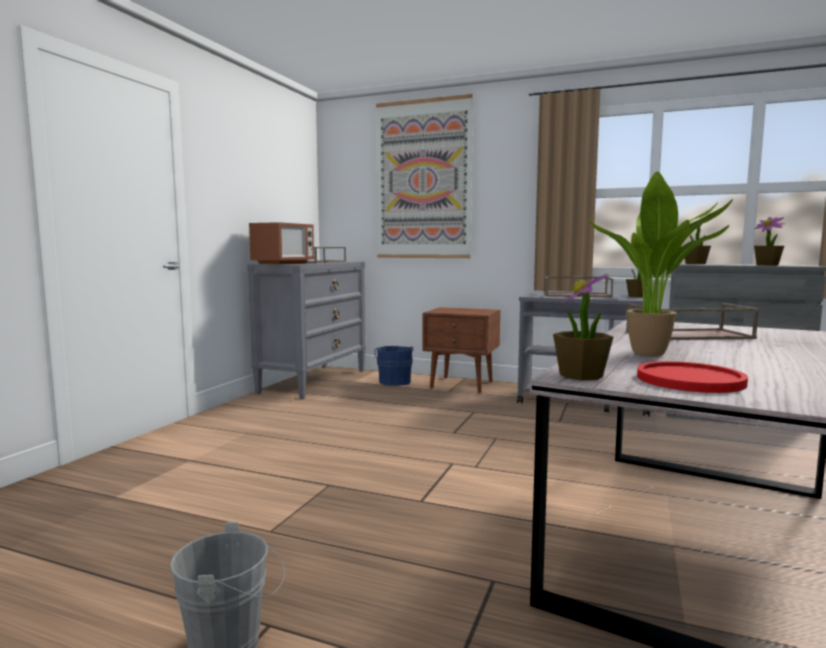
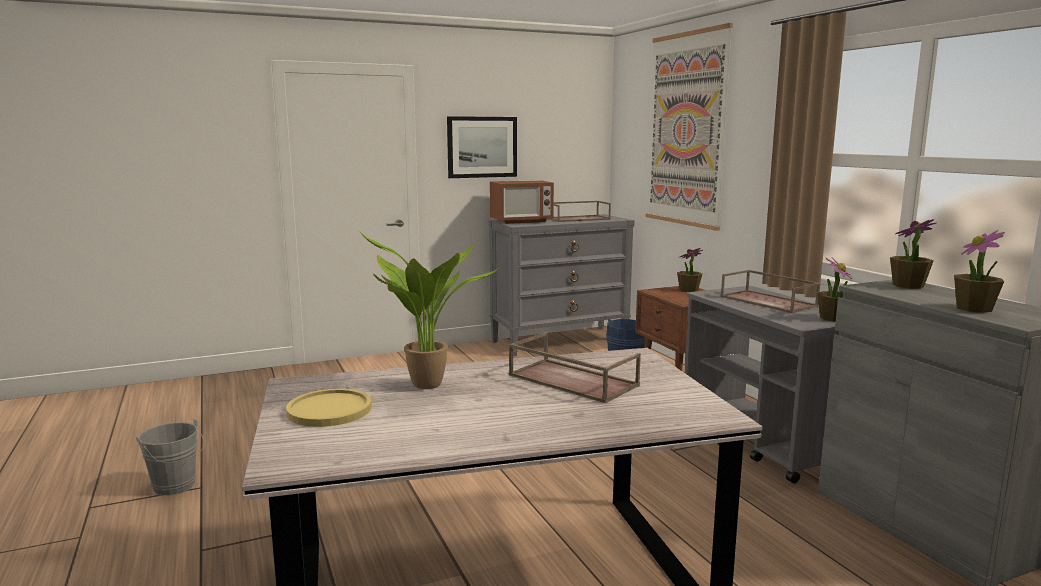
camera: 45 degrees right, 5 degrees up
potted plant [553,273,613,380] -> potted plant moved to [677,248,703,292]
red plate [637,361,748,393] -> yellow plate [286,389,372,427]
none -> picture [447,116,517,178]

